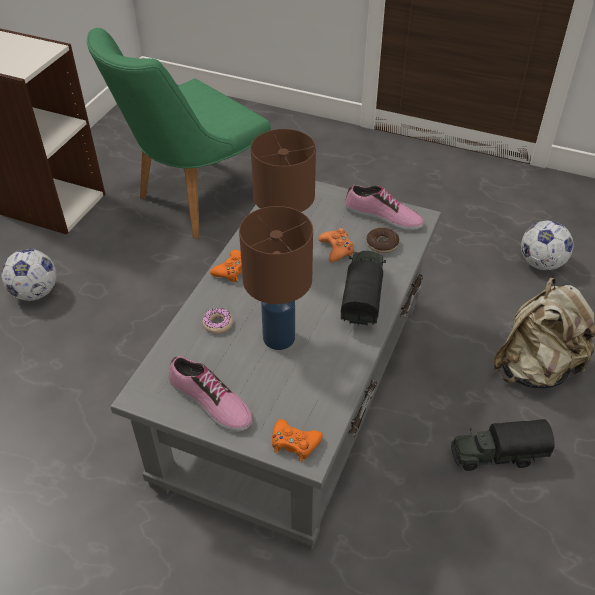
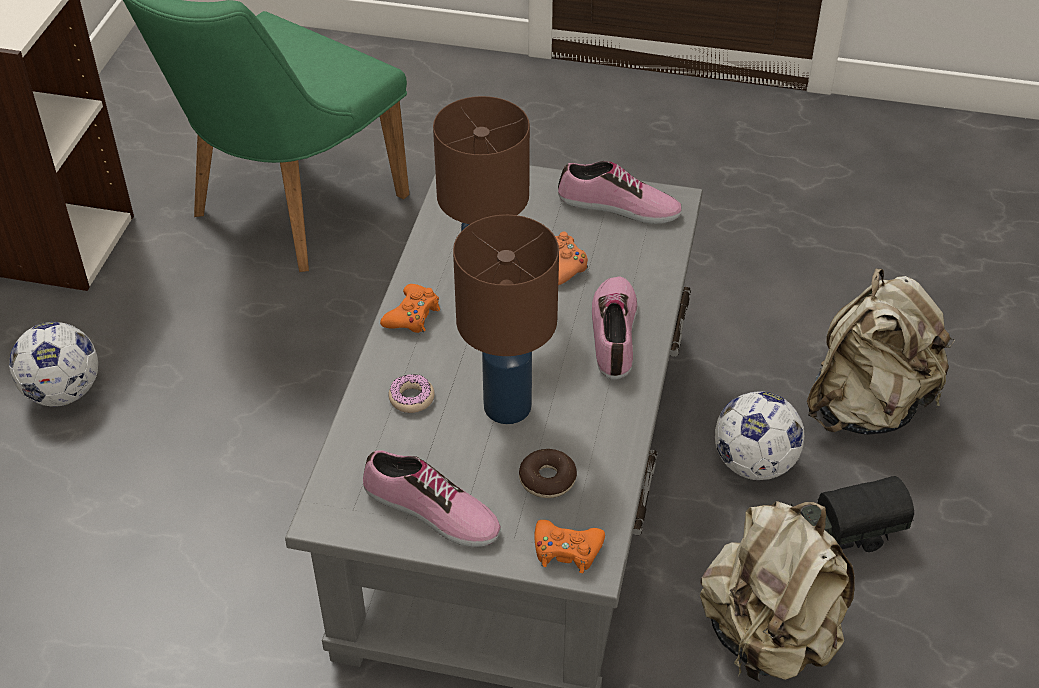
camera: 10 degrees left, 0 degrees up
toy truck [341,251,386,326] -> shoe [591,276,638,380]
donut [366,227,399,253] -> donut moved to [519,449,577,498]
football [521,221,573,270] -> football moved to [715,391,804,480]
none -> beige backpack [700,501,855,682]

